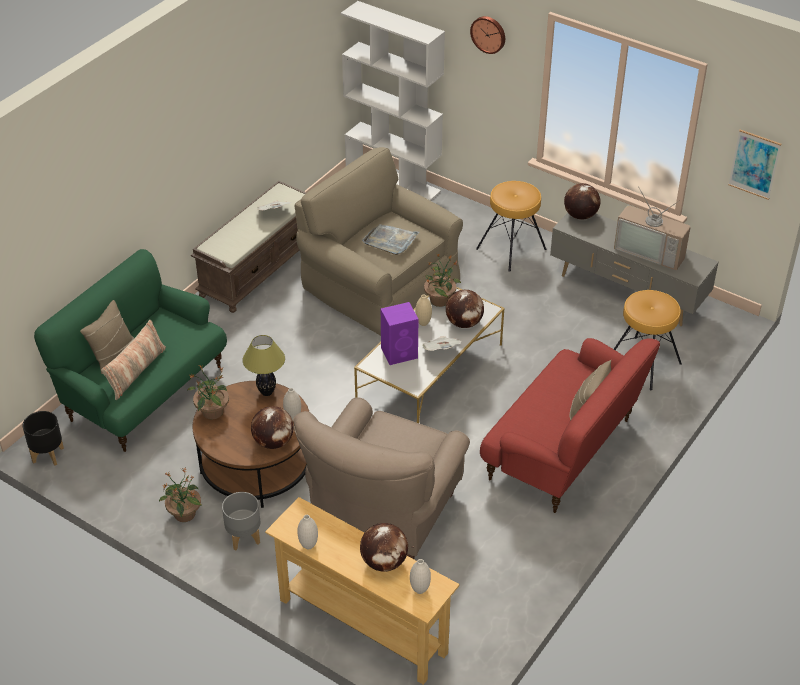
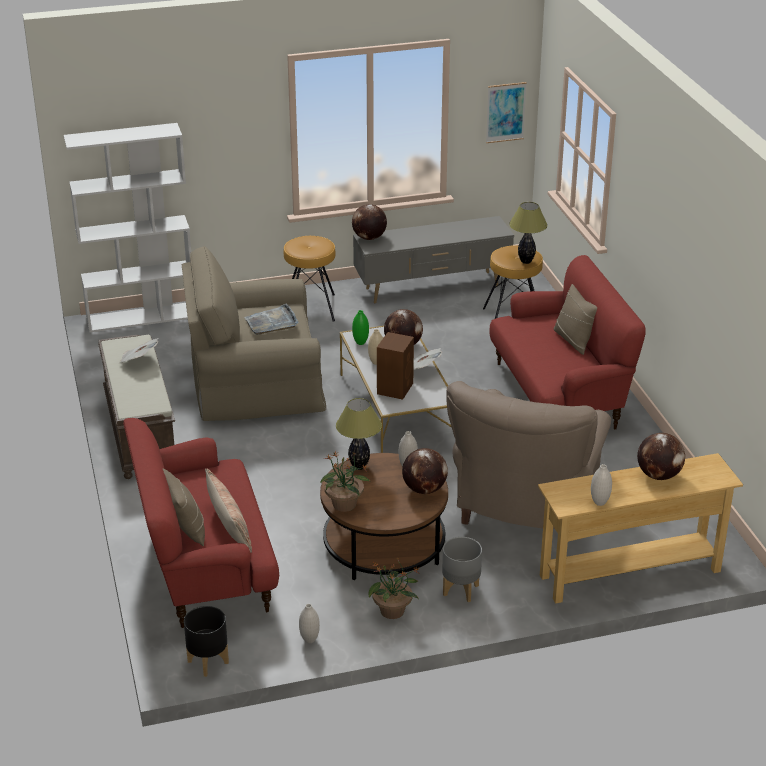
camera: 50 degrees left, 10 degrees down
green sofa [34,249,227,452] -> red sofa [123,418,279,628]
beige armchair [293,397,470,559] -> beige armchair turned 45 degrees clockwise [446,381,611,529]
purple speaker [381,302,418,365] -> brown speaker [377,332,414,400]
white vase [410,559,431,594] -> white vase moved to [299,604,320,643]
potted plant [424,254,461,307] -> green vase [352,310,369,345]
wall clock [470,16,505,54] -> none
television [614,186,691,270] -> none
none -> table lamp [509,202,547,264]

